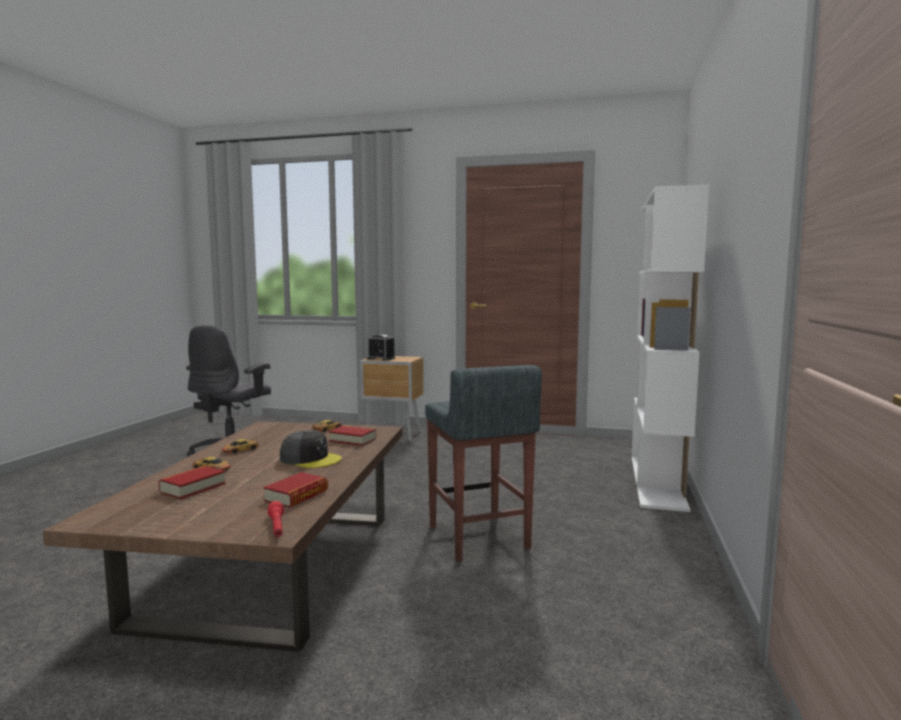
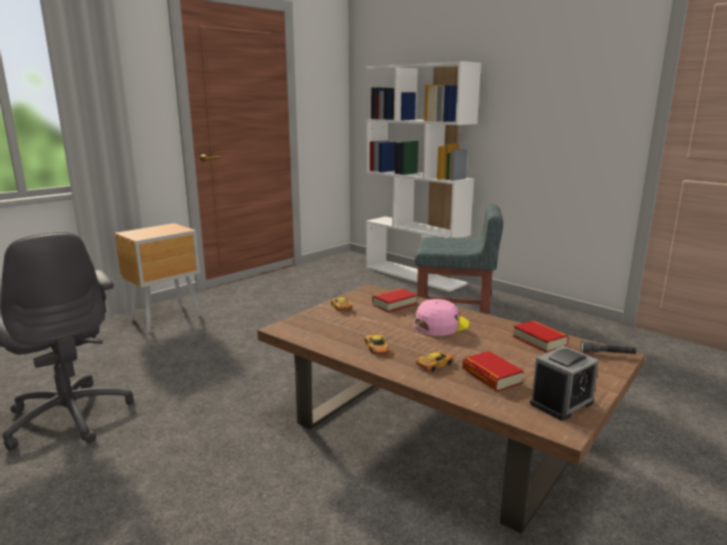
camera: 60 degrees left, 10 degrees up
red flashlight [268,501,284,537] -> grey flashlight [581,341,636,354]
grey cap [280,430,342,468] -> pink cap [413,299,469,336]
alarm clock [367,334,395,361] -> alarm clock moved to [530,346,599,421]

